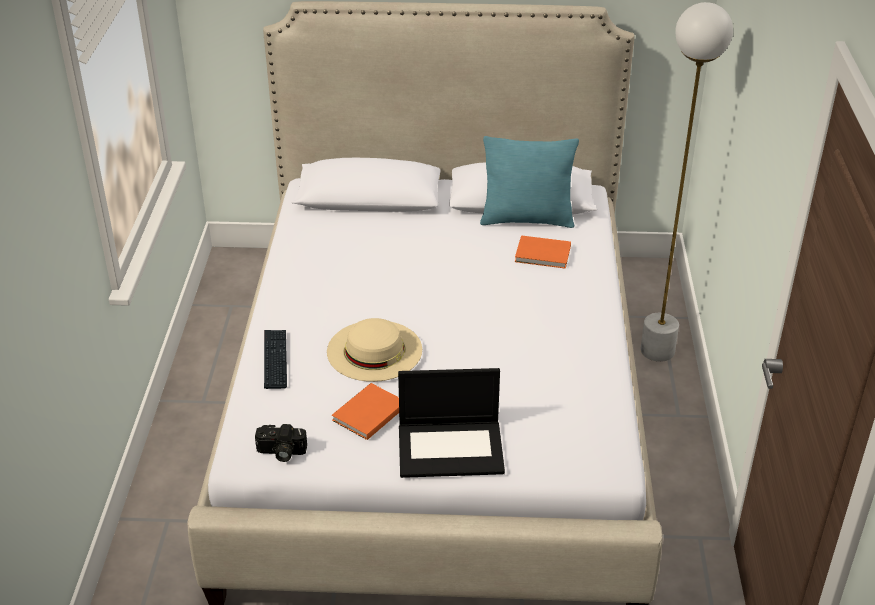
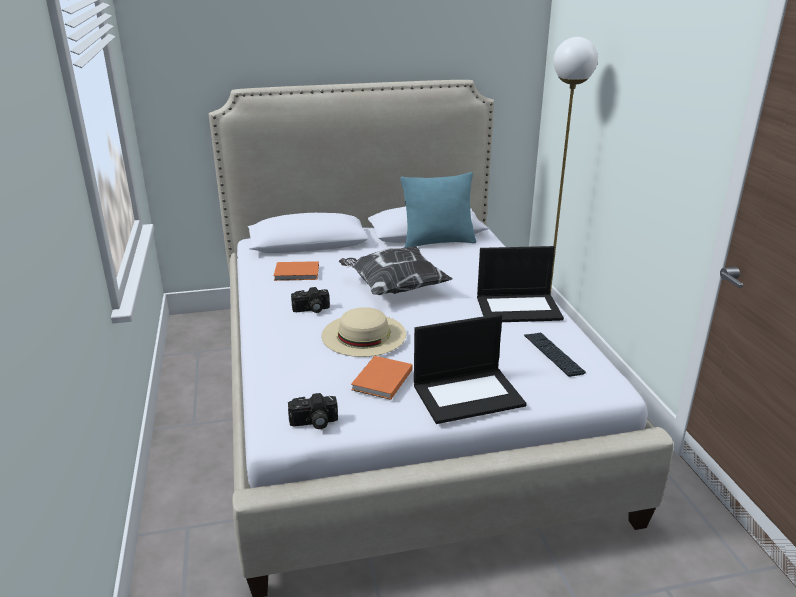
camera: 15 degrees left, 10 degrees down
keyboard [264,330,287,389] -> keyboard moved to [524,332,586,377]
orange book [515,235,571,269] -> orange book moved to [274,261,319,281]
none -> camera [291,287,330,313]
none -> pillow [339,247,453,295]
none -> laptop [477,246,564,322]

